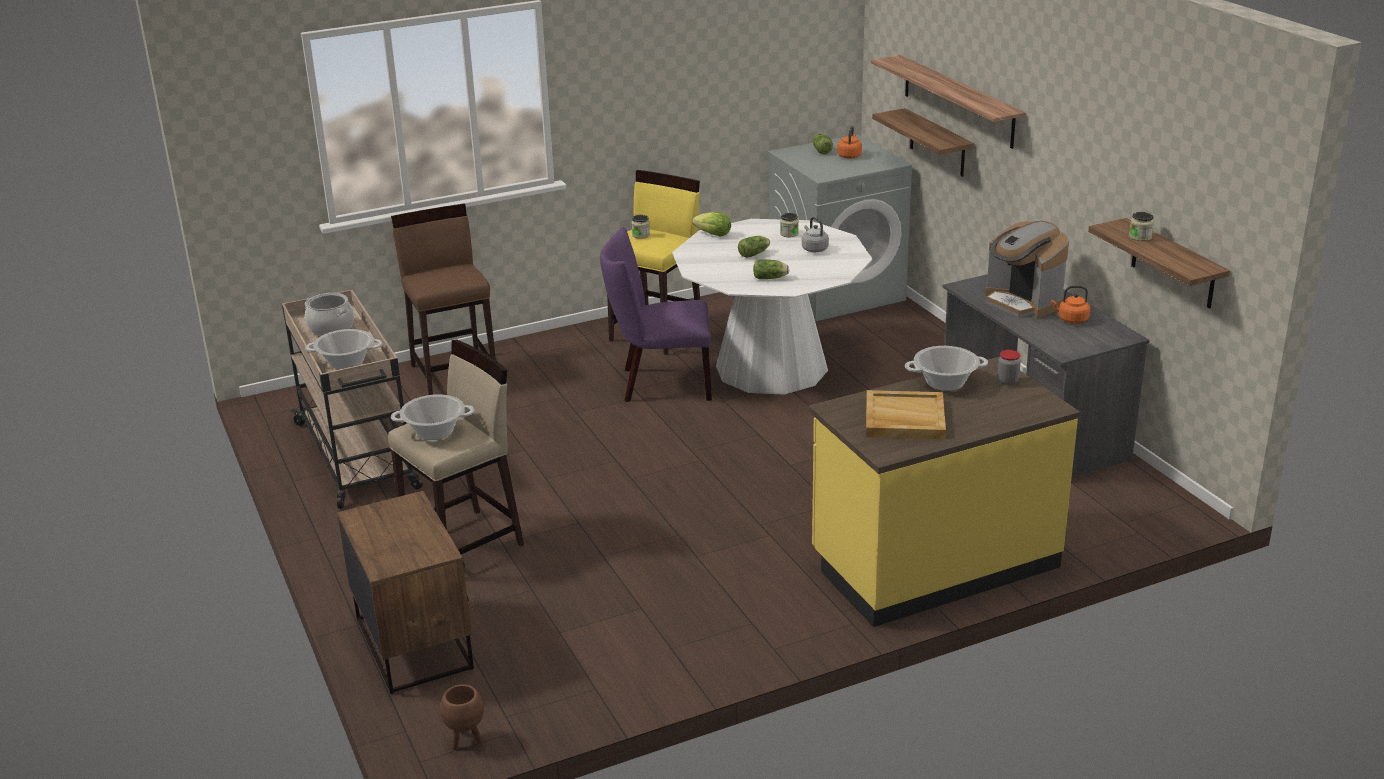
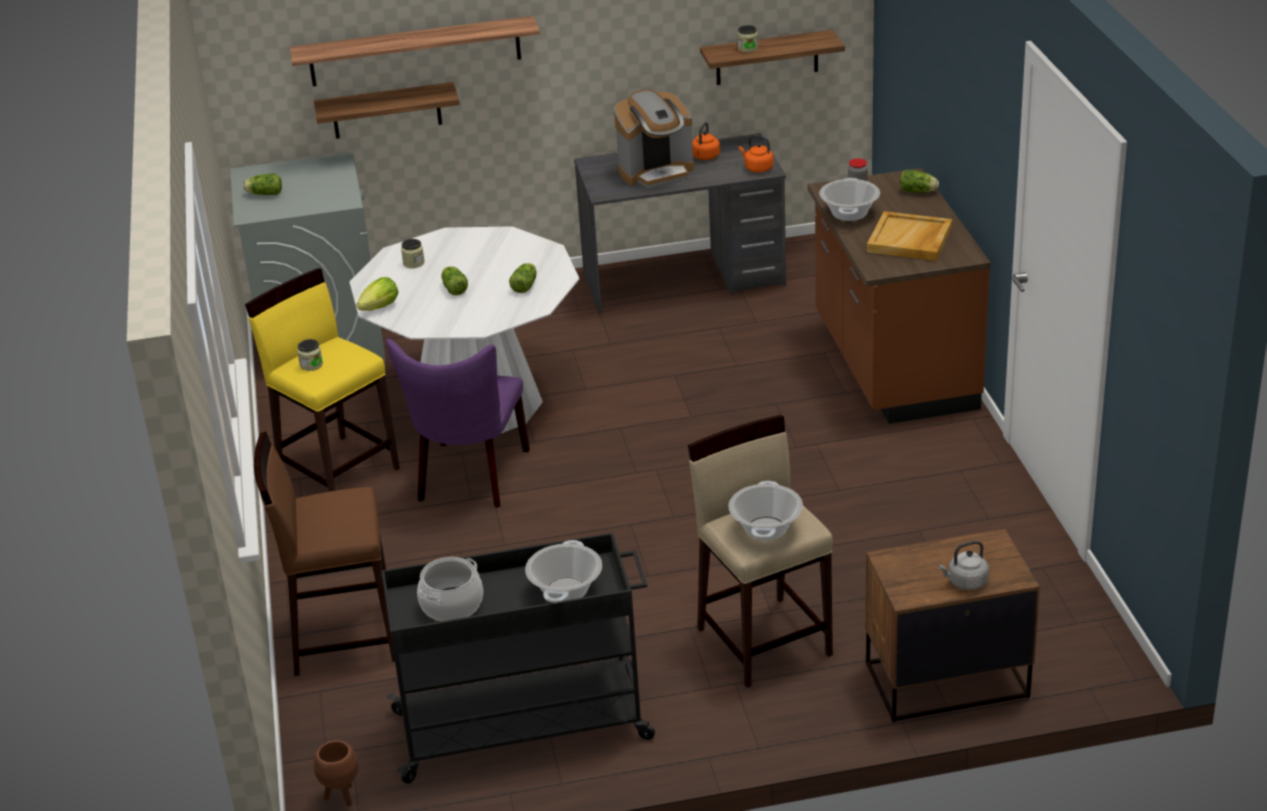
camera: 75 degrees left, 5 degrees up
beige cart [282,290,423,509] -> black cart [381,533,655,784]
brown planter [440,684,484,750] -> brown planter moved to [314,740,359,806]
grey kettle [802,217,829,252] -> grey kettle moved to [938,541,989,590]
yellow counter [808,357,1080,627] -> brown counter [808,168,991,424]
orange kettle [837,126,862,158] -> orange kettle moved to [739,135,774,172]
none -> lettuce [900,170,939,192]

